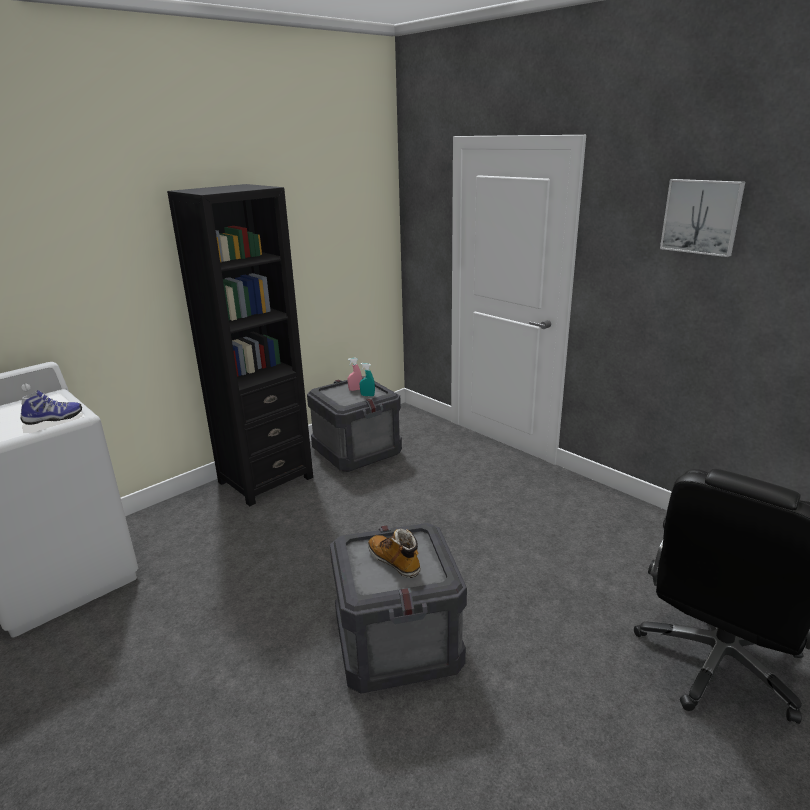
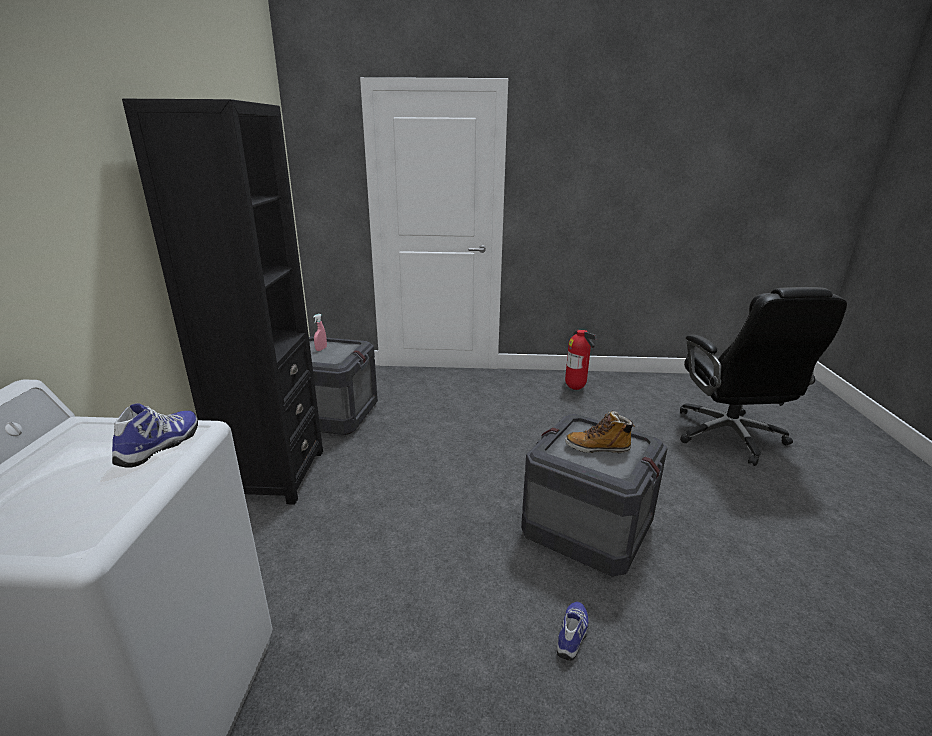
camera: 45 degrees left, 0 degrees up
turquoise spray bottle [360,363,375,396] -> none
picture [660,179,745,257] -> none
none -> shoe [557,601,589,660]
none -> fire extinguisher [565,330,597,390]

